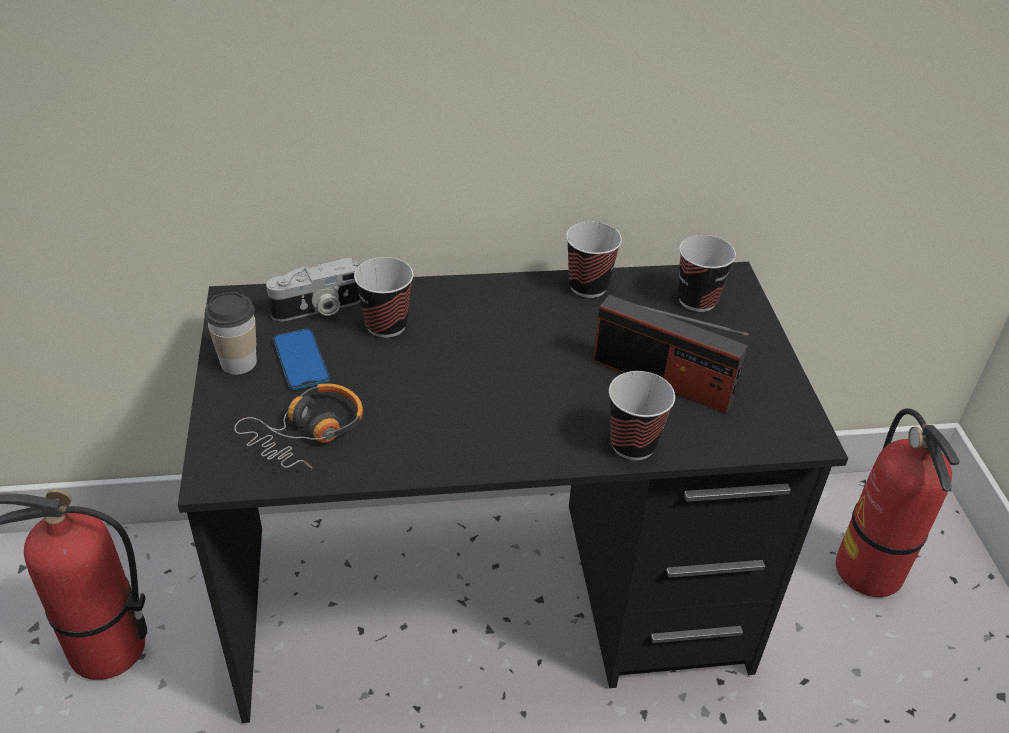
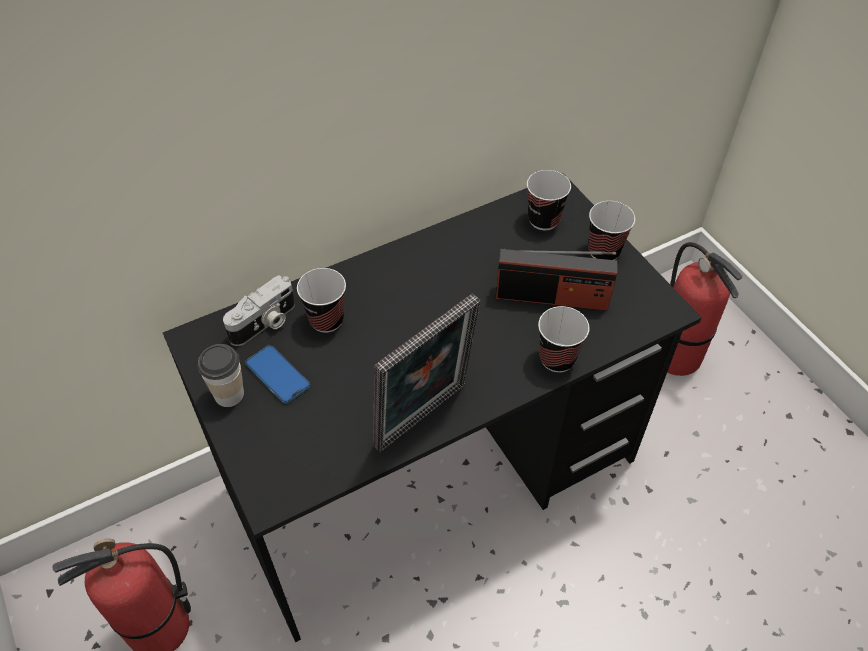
camera: 20 degrees left, 10 degrees up
headphones [234,383,363,469] -> none
cup [566,222,622,298] -> cup moved to [589,201,635,260]
none -> picture frame [373,293,480,452]

